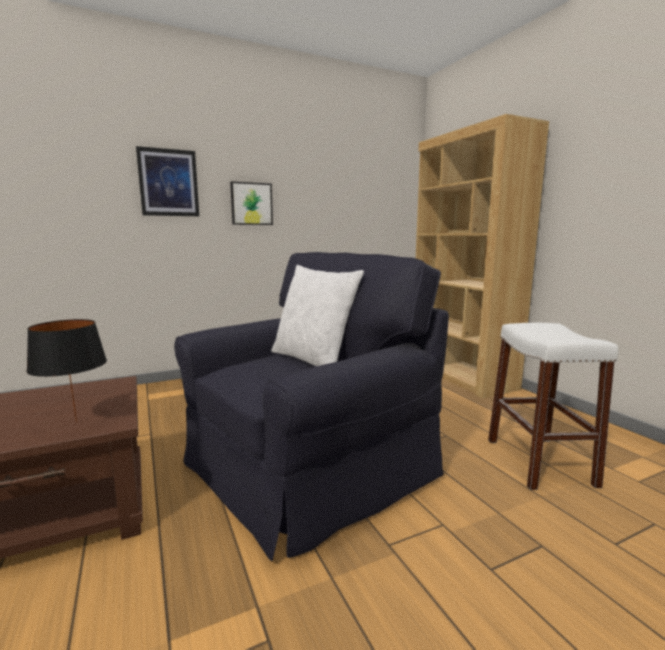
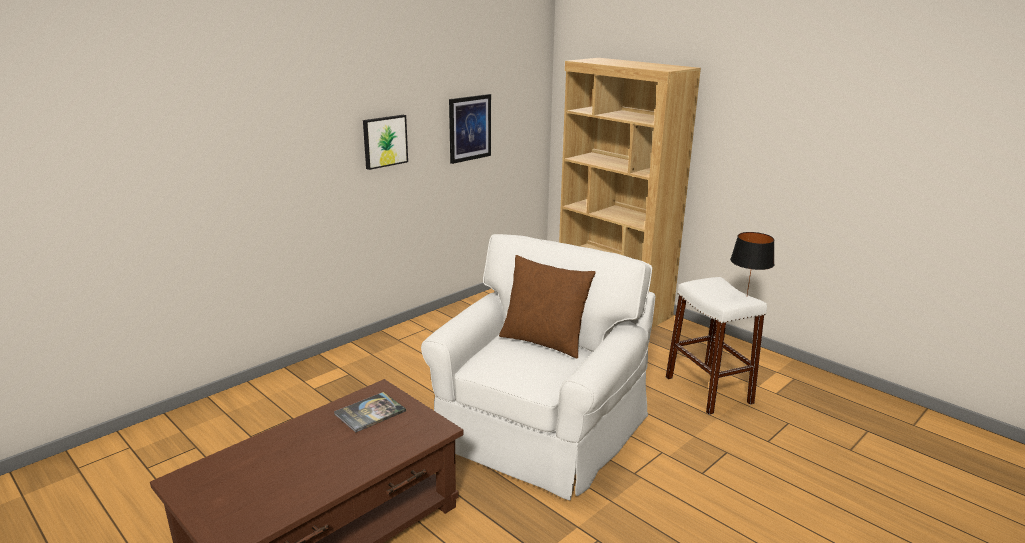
camera: 20 degrees left, 10 degrees up
black table lamp [26,319,107,423] -> black table lamp moved to [730,232,775,294]
picture [136,146,199,216] -> picture moved to [449,94,491,164]
black armchair [174,252,449,562] -> white armchair [421,234,655,500]
white pillow [271,265,364,366] -> brown pillow [499,255,596,359]
none -> book [334,392,406,433]

